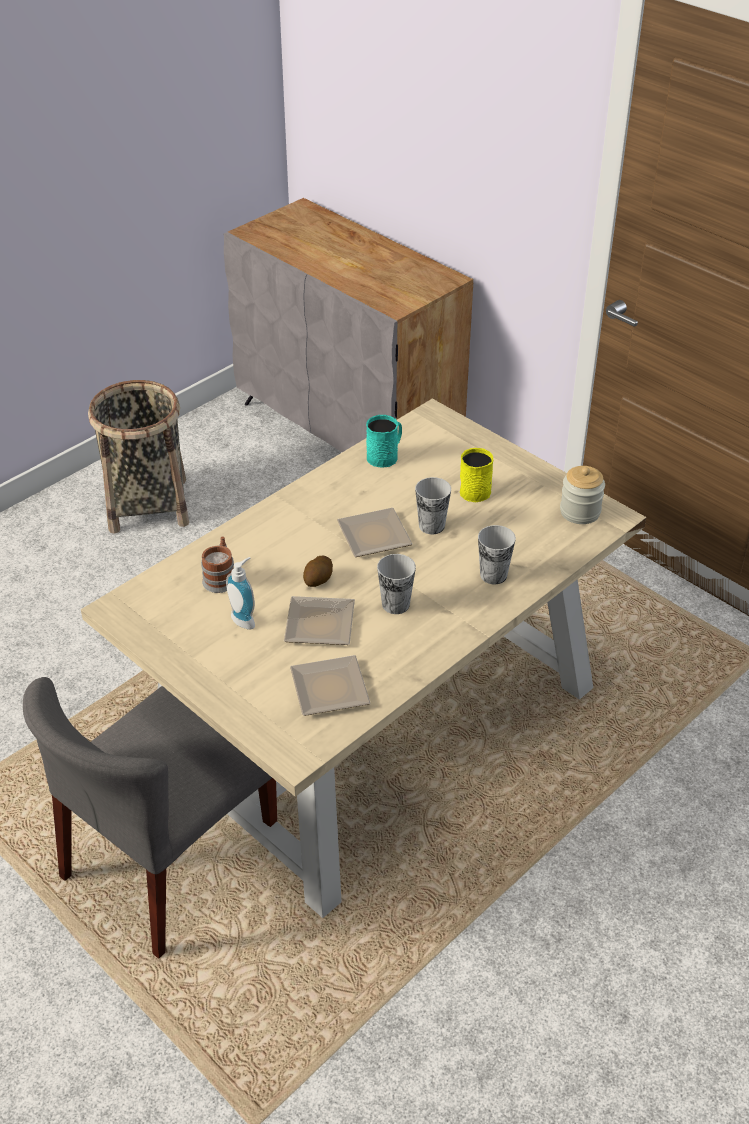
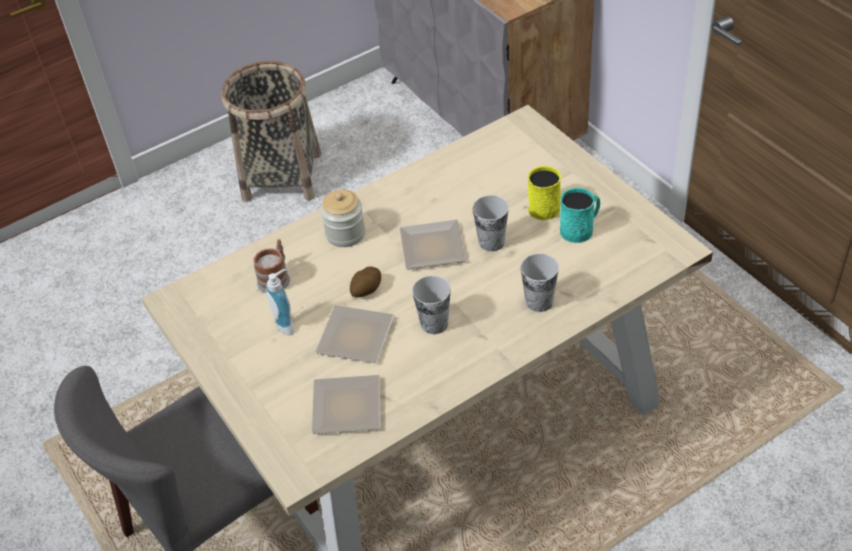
camera: 15 degrees right, 5 degrees up
turquoise mug [366,415,402,467] -> turquoise mug moved to [560,188,600,243]
jar [560,466,605,524] -> jar moved to [320,189,365,247]

